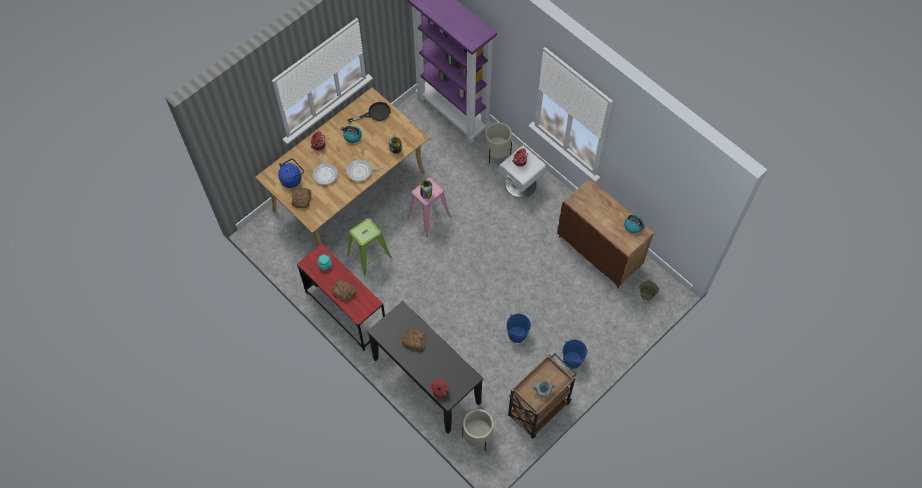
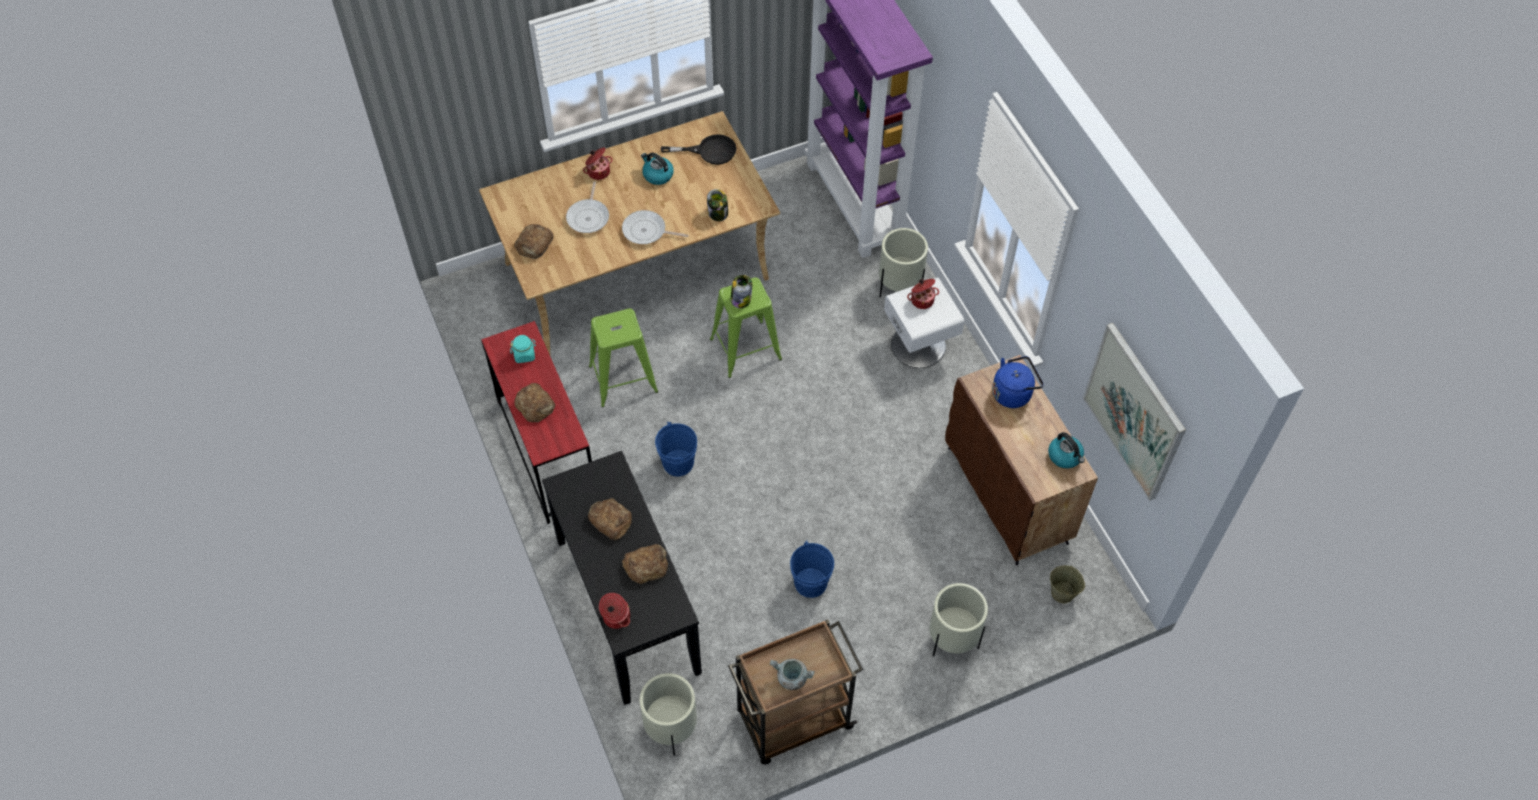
camera: 20 degrees right, 5 degrees down
blue kettle [278,158,304,188] -> blue kettle moved to [992,356,1044,408]
pink stool [407,178,451,236] -> green stool [710,277,782,378]
blue bucket [563,340,587,369] -> blue bucket moved to [655,422,697,476]
none -> bread [622,544,668,584]
none -> beige planter [929,583,988,657]
none -> picture [1083,323,1186,501]

